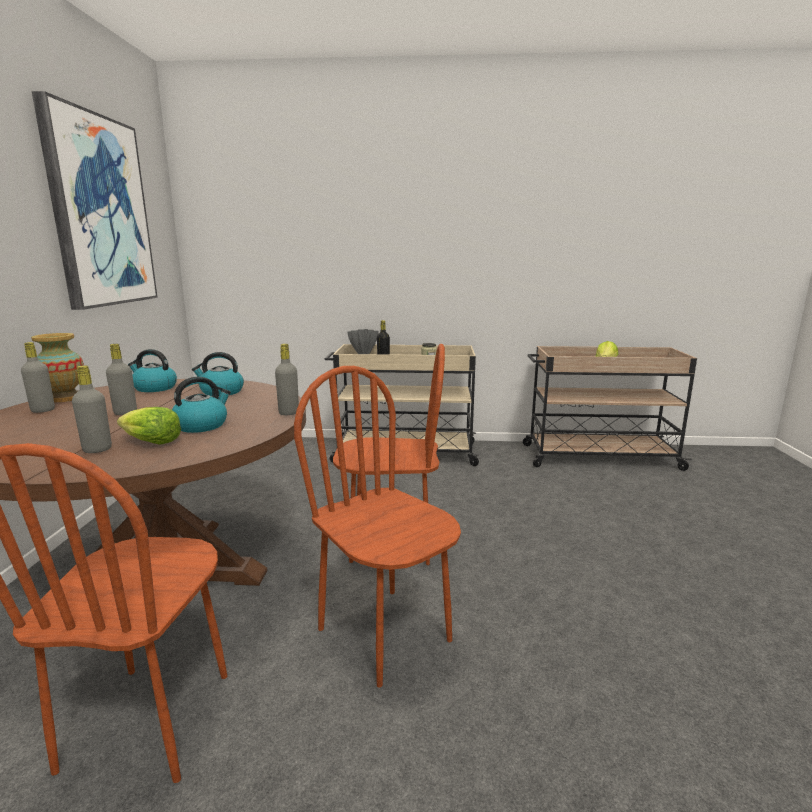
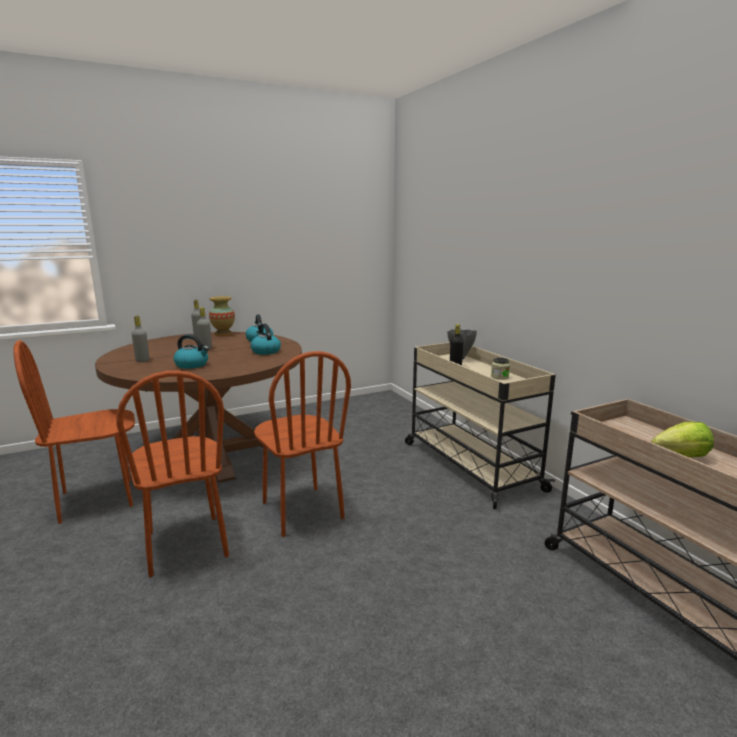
camera: 60 degrees right, 0 degrees up
picture [32,91,158,310] -> none
lettuce [117,407,181,445] -> none
grey bottle [275,344,299,415] -> none
brown chair [294,366,461,687] -> brown chair turned 135 degrees clockwise [116,371,229,577]

